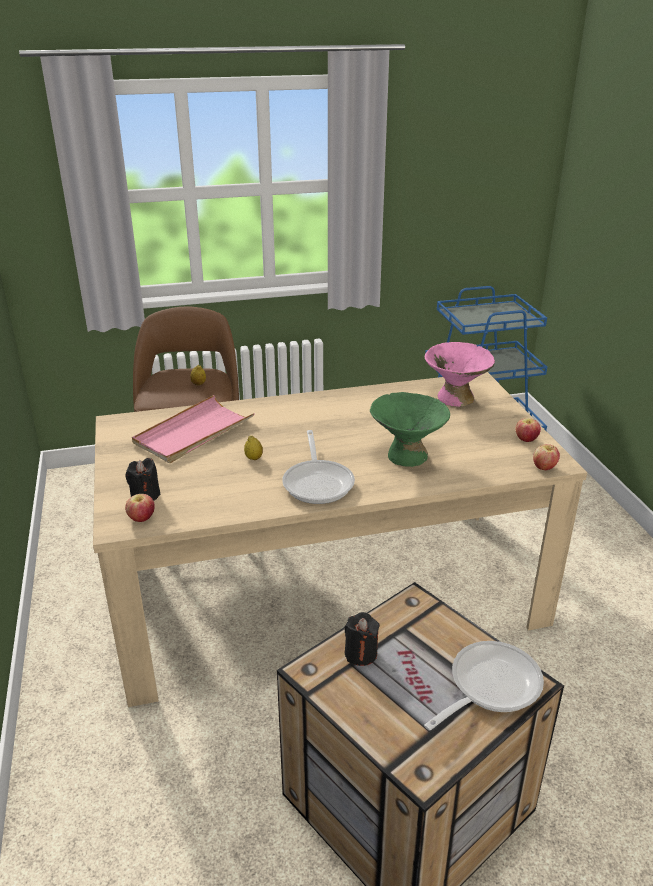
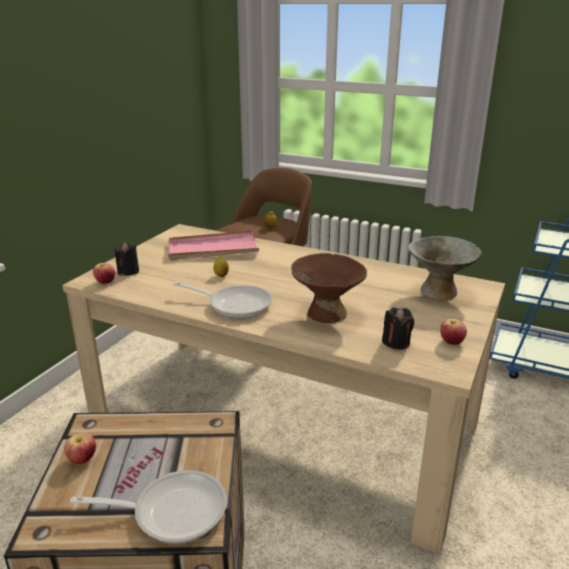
camera: 40 degrees right, 5 degrees down
frying pan [282,430,355,504] -> frying pan turned 105 degrees counterclockwise [173,282,273,318]
black candle [345,612,380,666] -> black candle moved to [382,307,414,350]
green bowl [370,392,450,467] -> brown bowl [291,253,367,323]
pink bowl [425,342,495,407] -> grey bowl [408,236,481,300]
apple [533,444,560,470] -> apple moved to [64,433,96,464]

